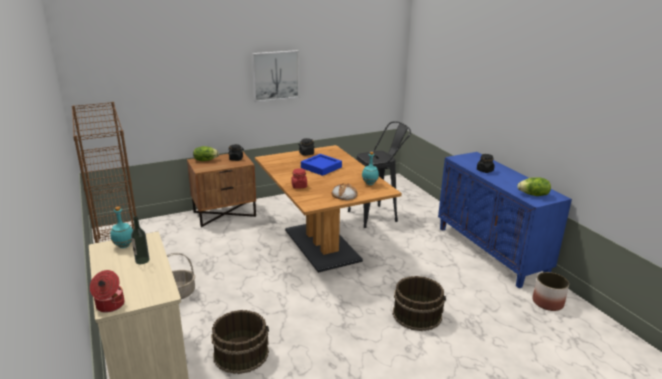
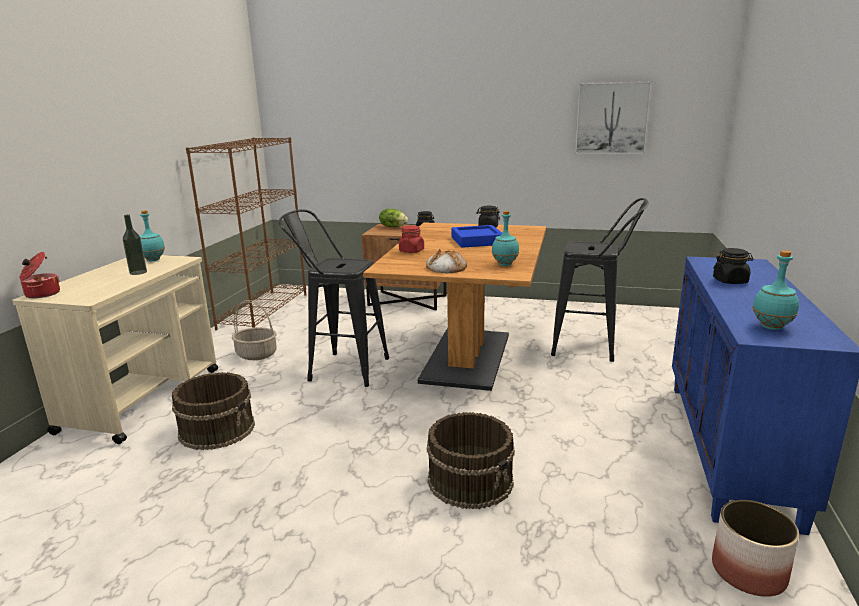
camera: 40 degrees right, 5 degrees down
picture [252,50,299,102] -> picture moved to [575,81,652,154]
lettuce [517,177,551,196] -> turquoise bottle [752,250,799,330]
none -> black stool [279,209,389,387]

